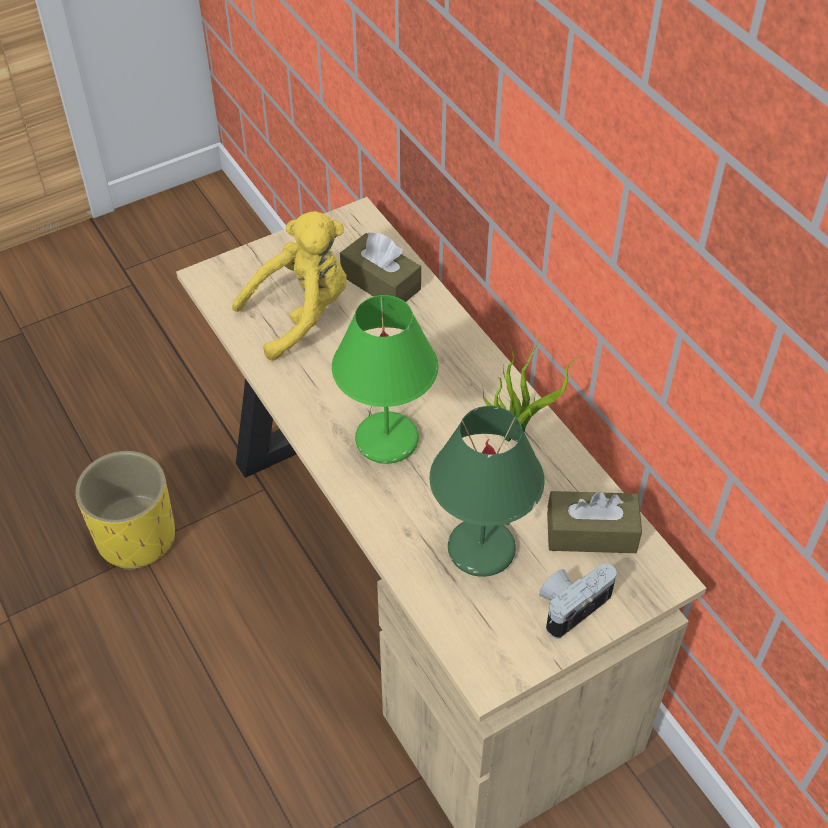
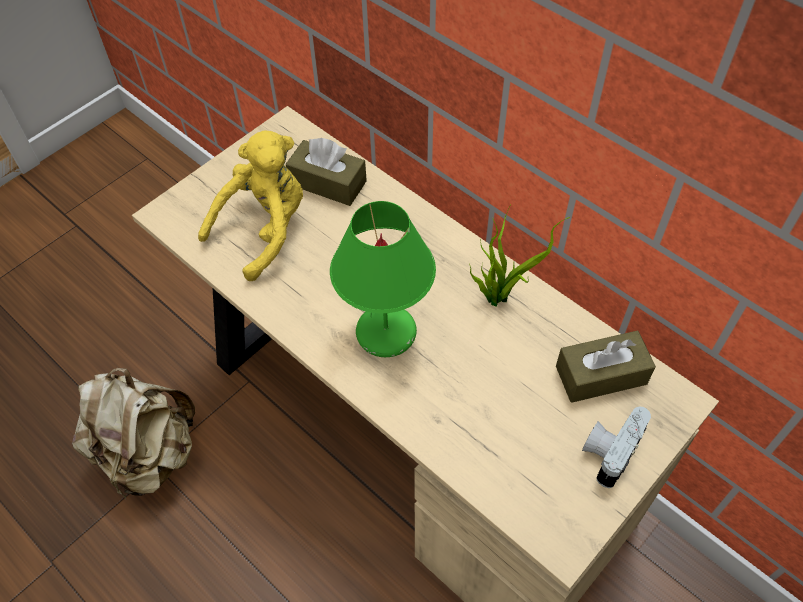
camera: 15 degrees left, 5 degrees up
yellow planter [75,451,175,570] -> beige backpack [72,368,195,500]
green table lamp [429,406,545,577] -> none

